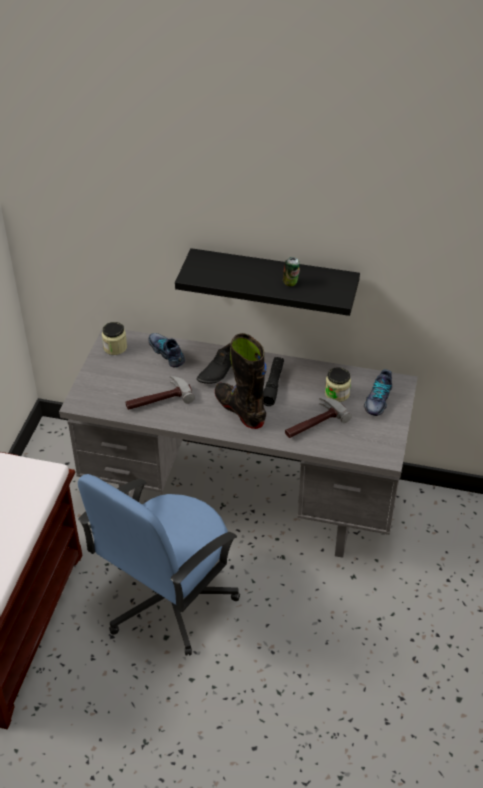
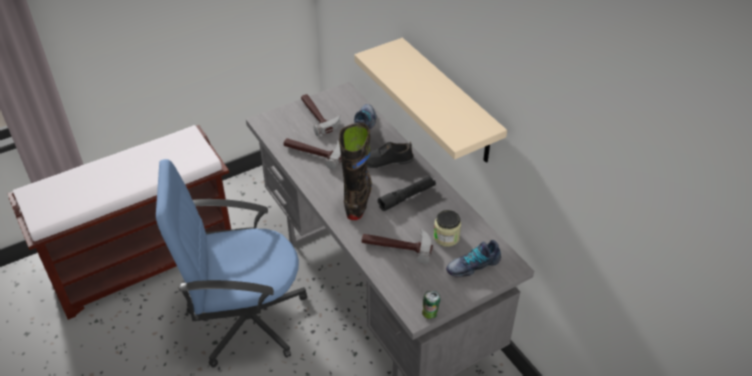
camera: 45 degrees right, 0 degrees up
jar [102,322,127,355] -> none
black shelf [175,248,360,316] -> beige shelf [354,38,507,163]
can [283,257,300,286] -> can moved to [422,291,440,319]
none -> hammer [301,94,341,136]

